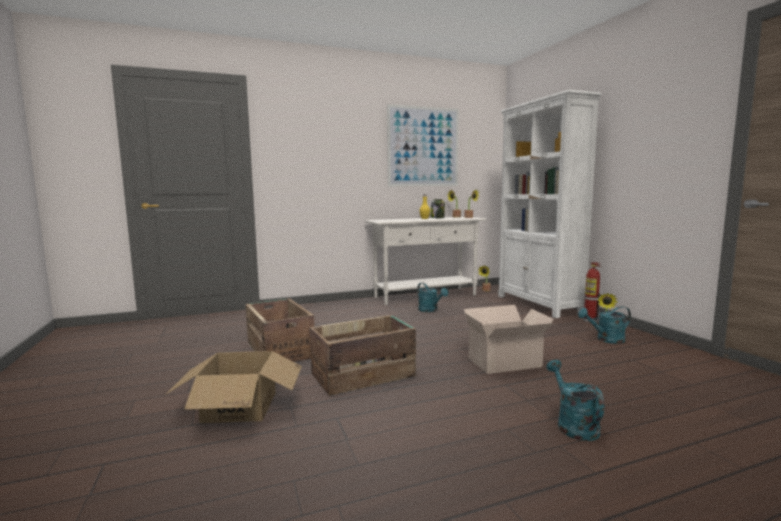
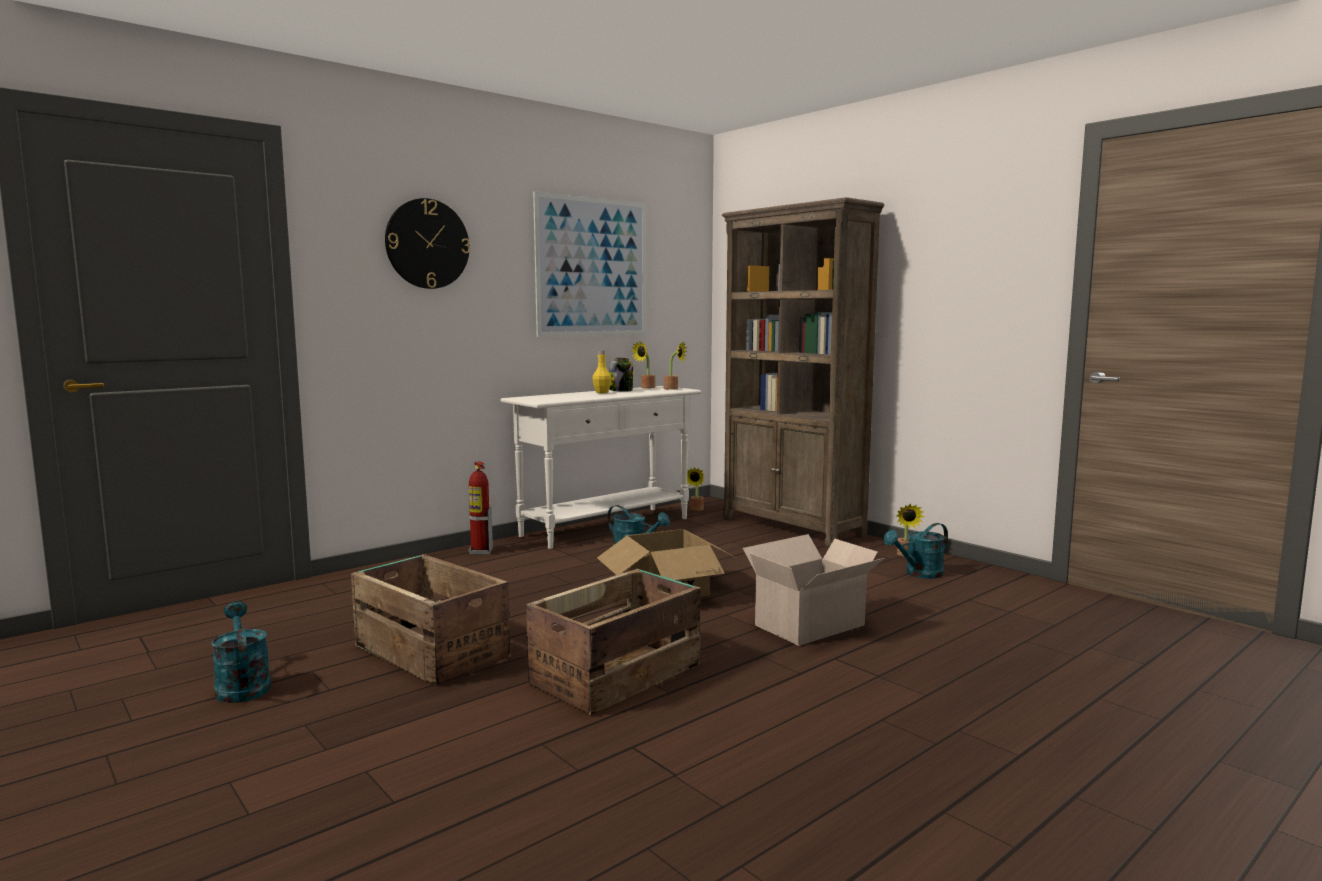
camera: 20 degrees left, 0 degrees up
cardboard box [165,351,302,423] -> cardboard box moved to [597,529,739,597]
white bookcase [498,90,602,318] -> brown bookcase [722,197,884,547]
turquoise watering can [546,360,604,441] -> turquoise watering can moved to [212,602,271,703]
fire extinguisher [583,262,601,323] -> fire extinguisher moved to [469,462,493,555]
none -> wall clock [385,198,470,289]

